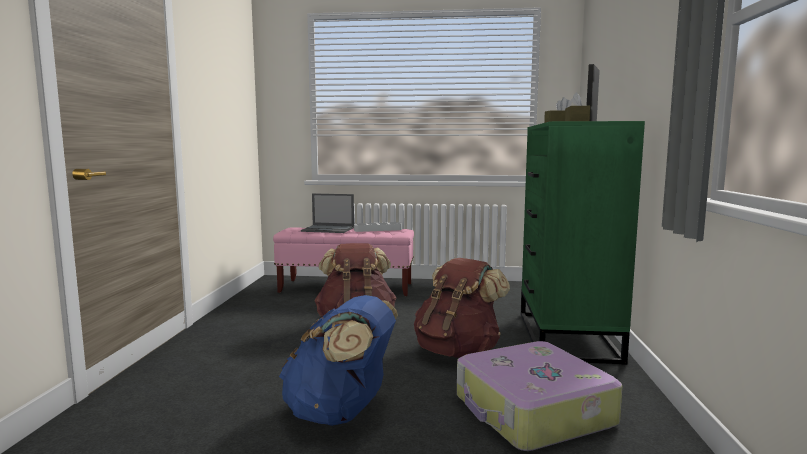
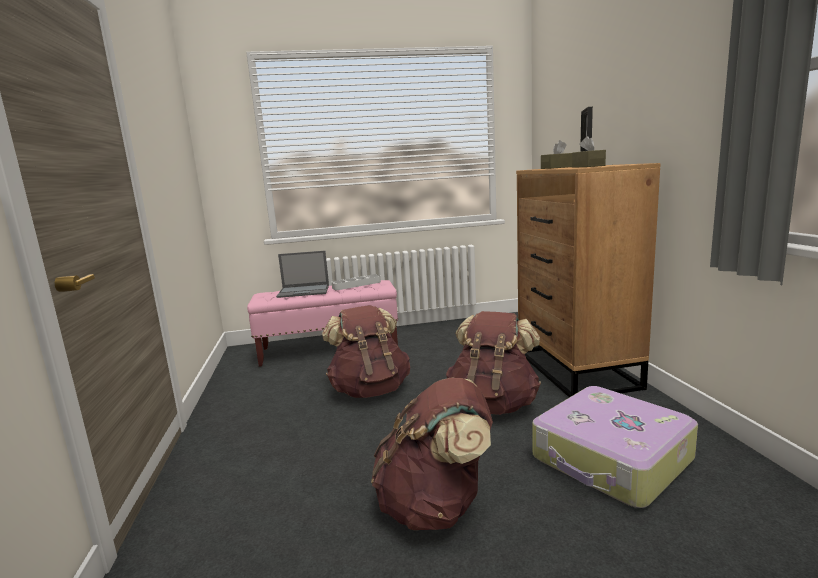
camera: 15 degrees left, 5 degrees up
blue backpack [279,295,398,426] -> brown backpack [371,377,493,530]
green dresser [521,121,645,365] -> brown dresser [516,163,660,398]

